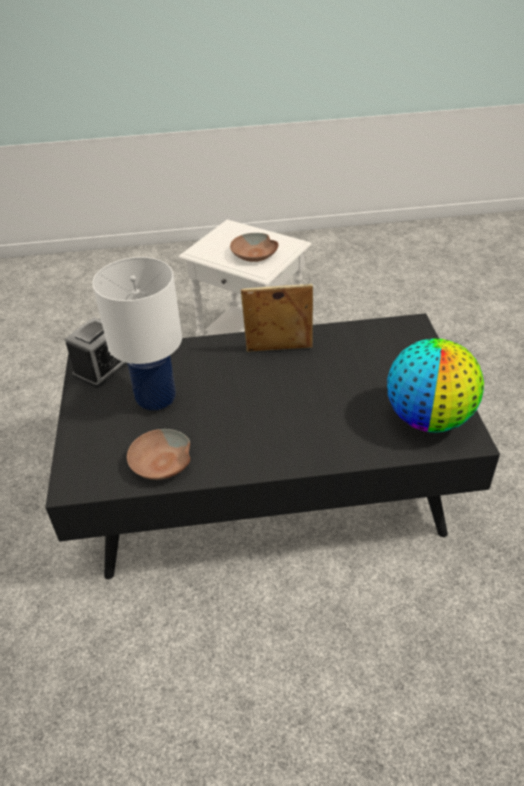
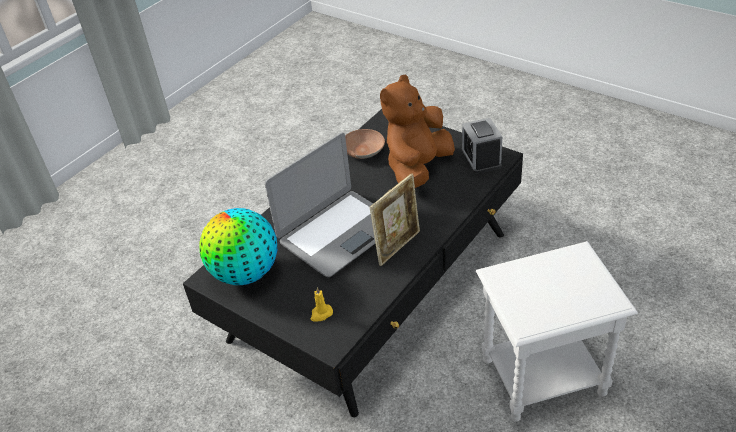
camera: 135 degrees right, 0 degrees up
white table lamp [93,257,182,411] -> brown plush toy [380,74,455,188]
brown bowl [230,233,279,262] -> none
none -> laptop [265,132,375,277]
none -> yellow candle [311,287,333,322]

